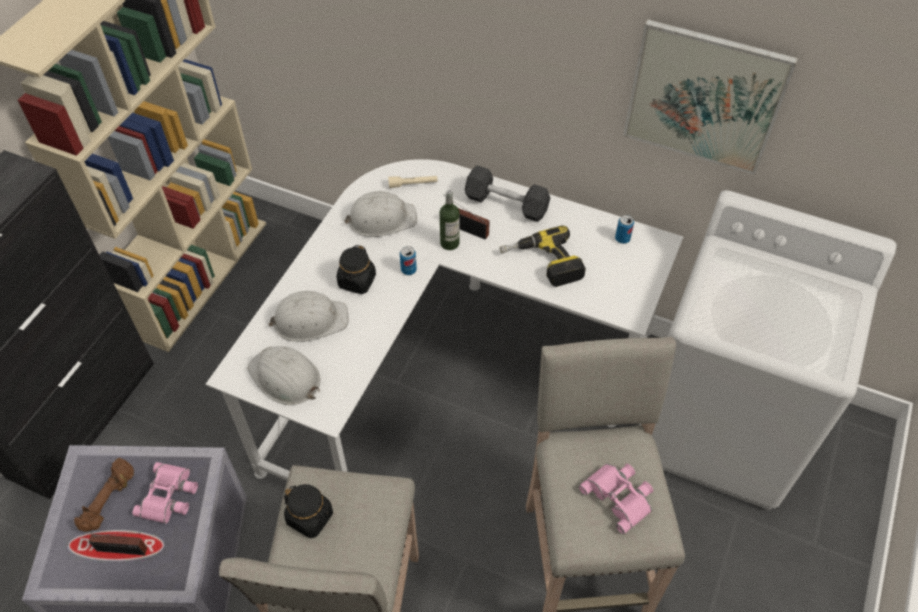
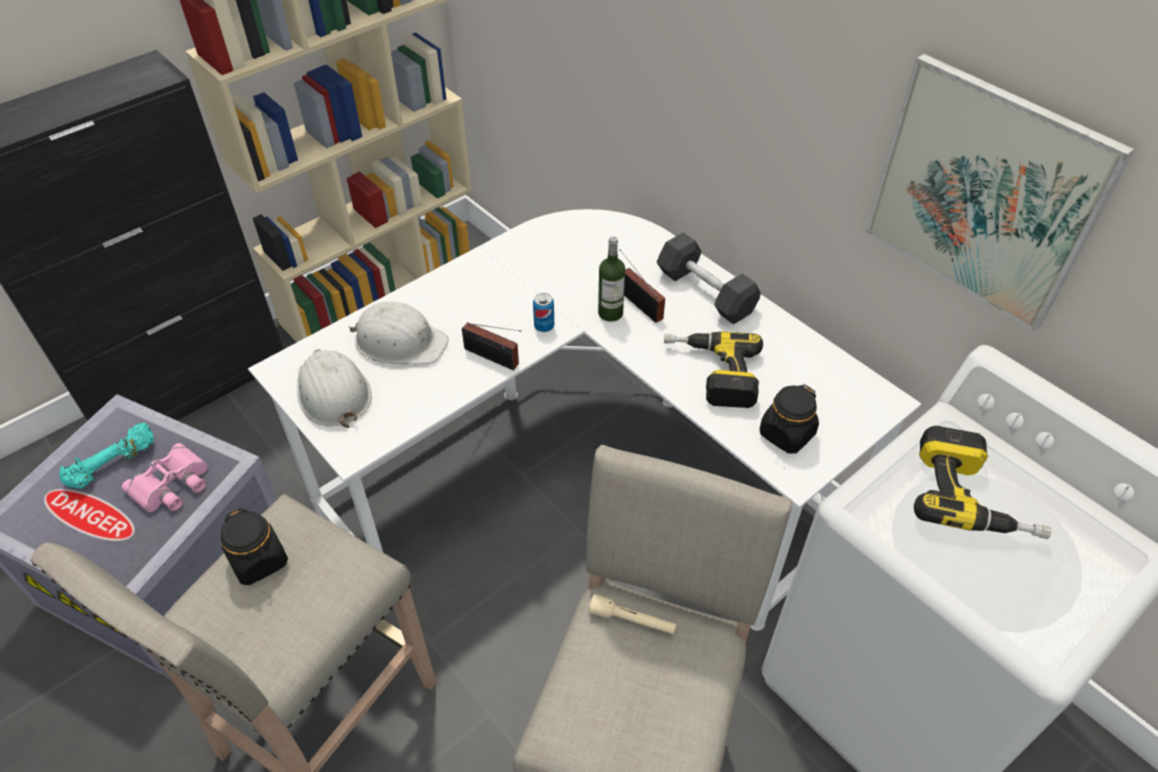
camera: 25 degrees right, 5 degrees down
brown dumbbell [74,458,134,532] -> turquoise dumbbell [59,422,154,489]
radio [89,533,147,555] -> radio moved to [462,322,521,370]
black jar [337,245,376,294] -> black jar moved to [760,384,819,454]
white hard hat [344,191,417,237] -> none
beige flashlight [388,176,438,188] -> beige flashlight moved to [589,593,677,635]
pink binoculars [579,464,653,534] -> none
can [615,215,634,244] -> none
none -> power drill [914,426,1051,539]

